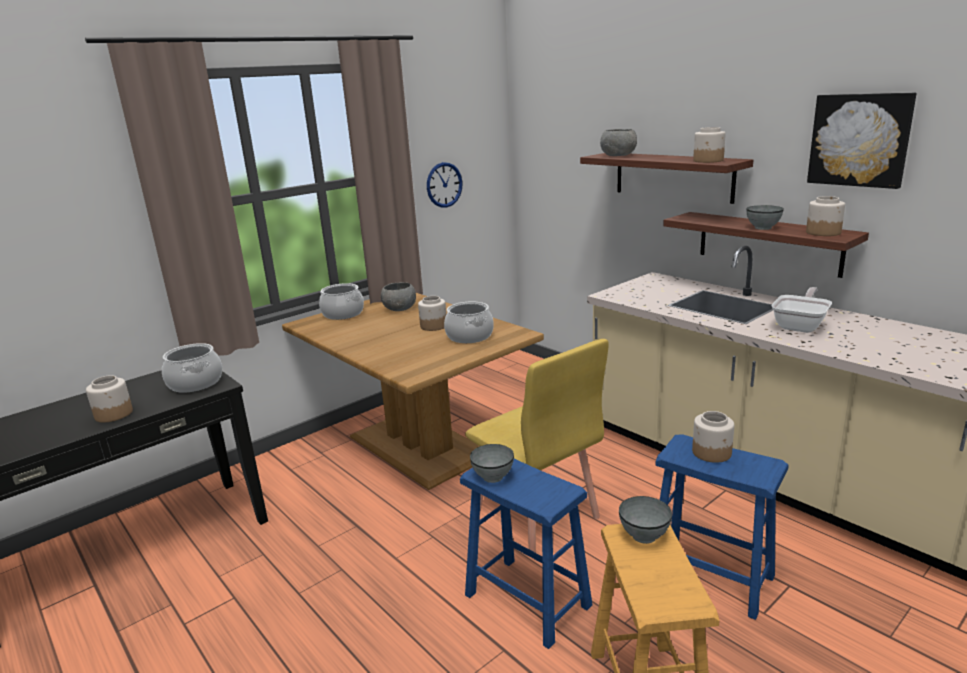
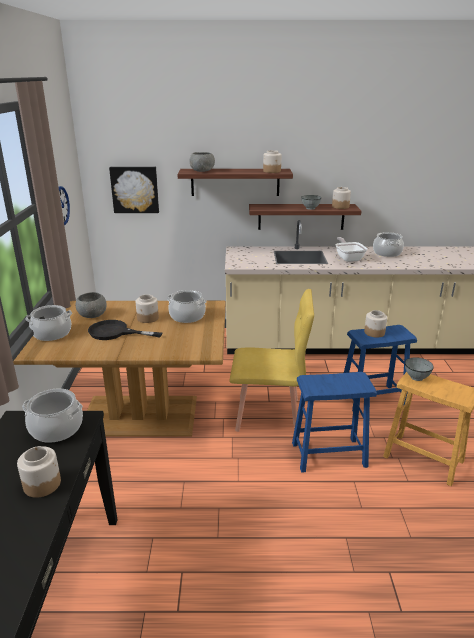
camera: 50 degrees left, 5 degrees up
grey bowl [470,444,514,483] -> none
picture [807,93,917,189] -> picture moved to [109,167,159,213]
none -> black frying pan [88,320,162,340]
none -> cooking pot [373,232,404,257]

